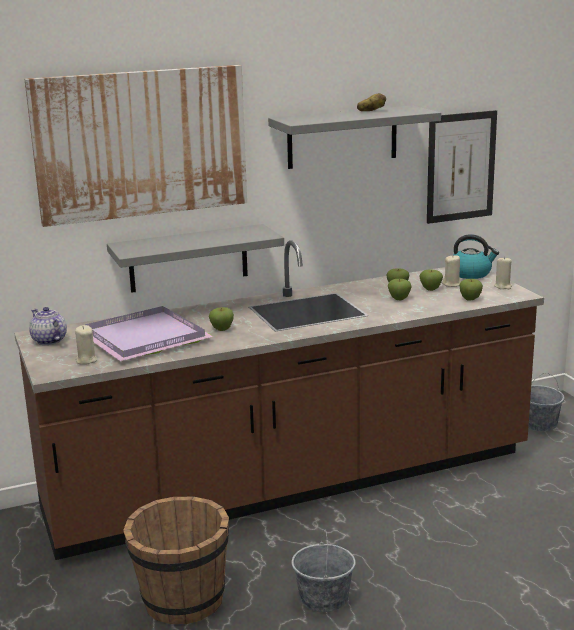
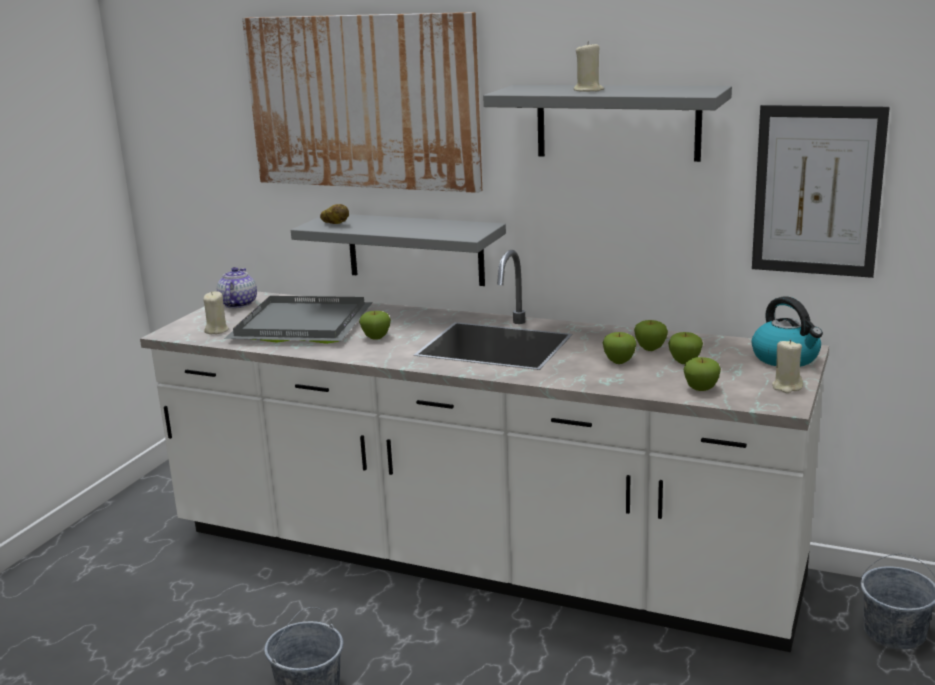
camera: 45 degrees right, 0 degrees up
brown counter [14,240,544,560] -> white counter [140,250,829,652]
purple tray [85,306,214,361] -> grey tray [224,296,373,344]
brown bucket [123,497,229,624] -> none
potato [357,93,386,111] -> potato moved to [320,204,349,224]
beige candle [442,255,461,287] -> beige candle moved to [574,41,604,92]

